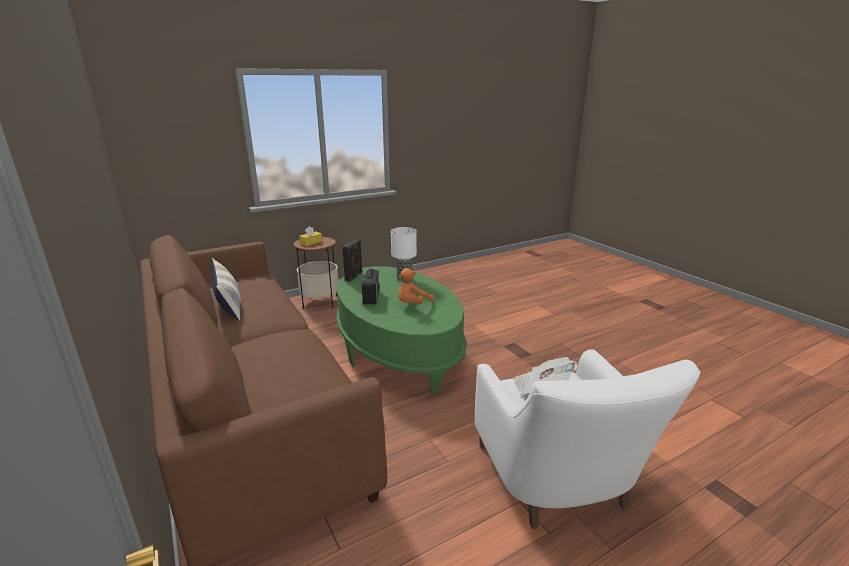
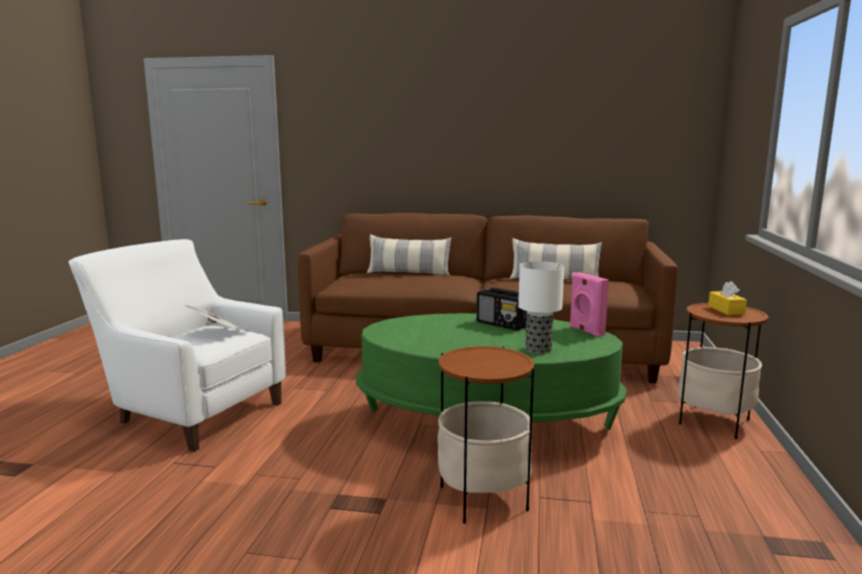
camera: 130 degrees right, 10 degrees down
black speaker [342,239,363,282] -> pink speaker [569,272,609,337]
orange plush toy [398,268,434,304] -> none
none -> pillow [367,234,452,276]
none -> side table [437,346,534,524]

